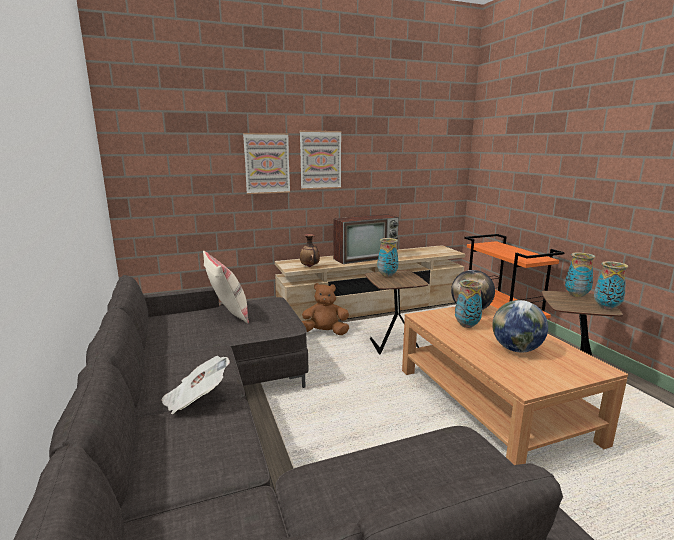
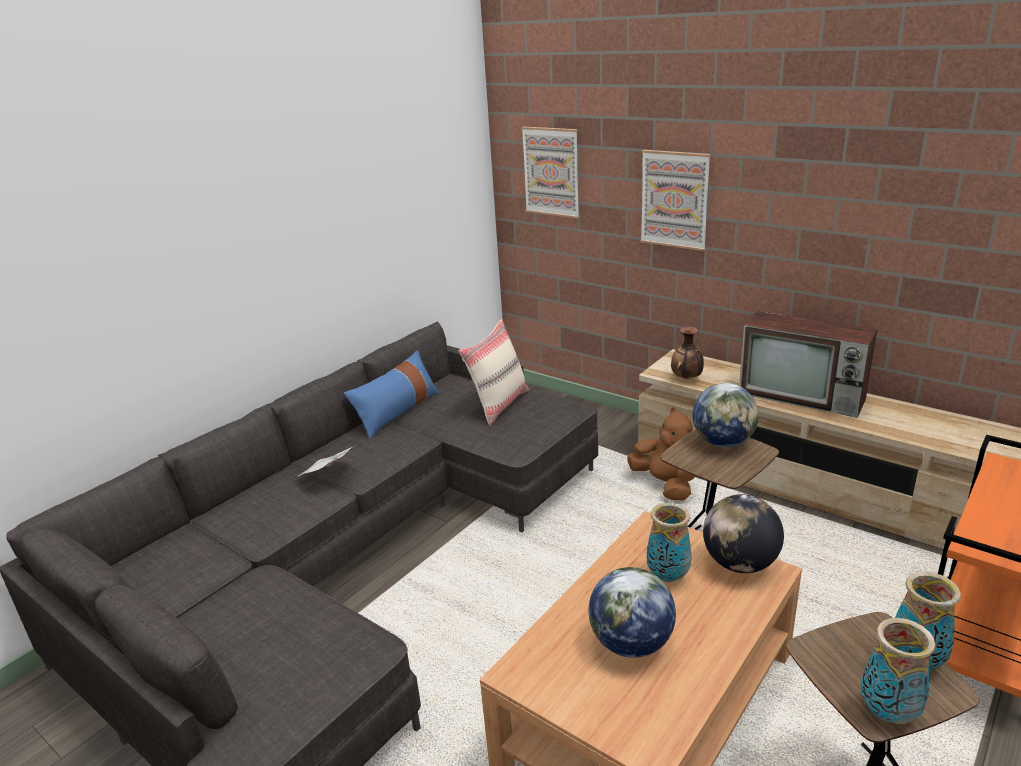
camera: 60 degrees right, 10 degrees up
picture [300,131,342,189] -> picture moved to [521,127,580,218]
vase [378,238,399,277] -> globe [693,383,759,448]
none -> blue pillow [344,350,440,439]

